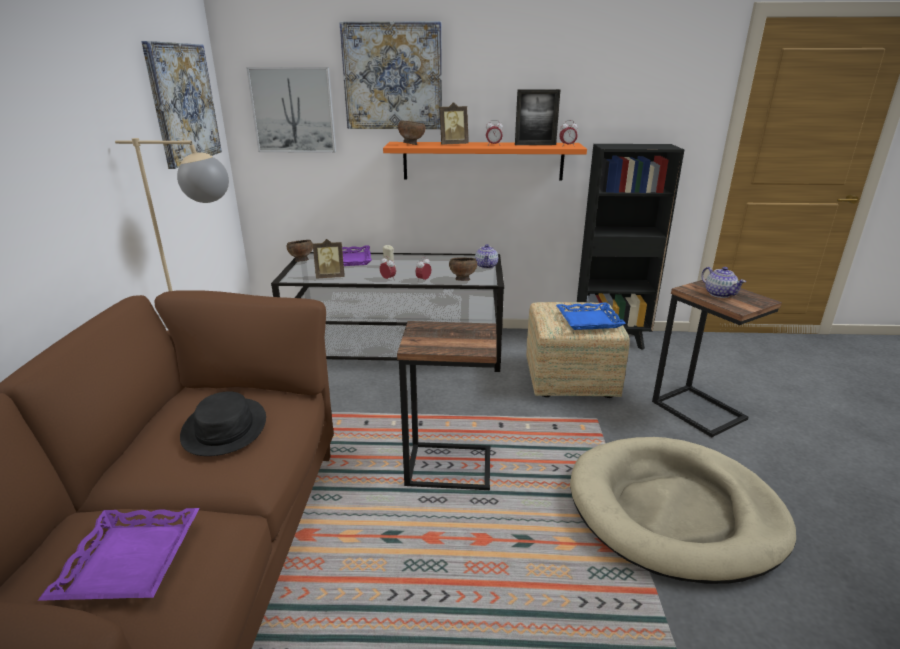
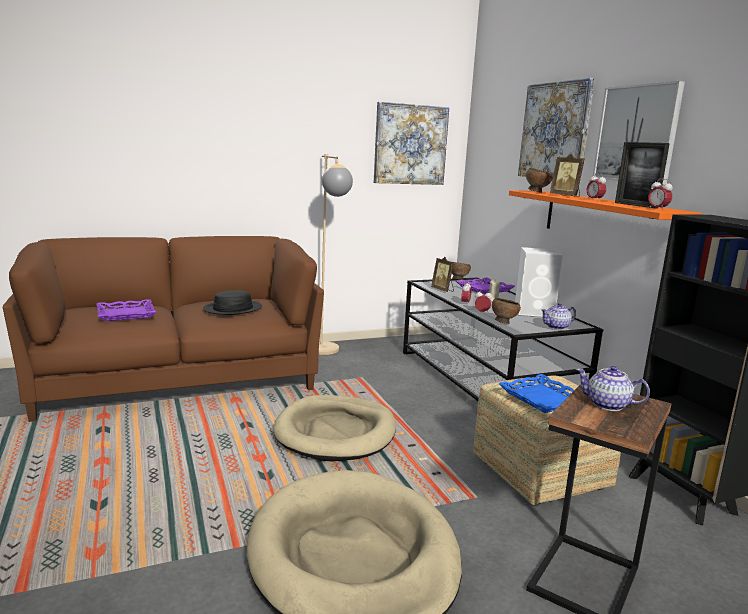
camera: 65 degrees right, 10 degrees down
picture [246,67,336,153] -> picture moved to [593,81,685,184]
side table [397,321,497,490] -> beige dog bed [273,395,396,461]
teapot [701,267,746,298] -> teapot turned 75 degrees clockwise [576,366,650,411]
none -> white speaker [515,247,563,317]

